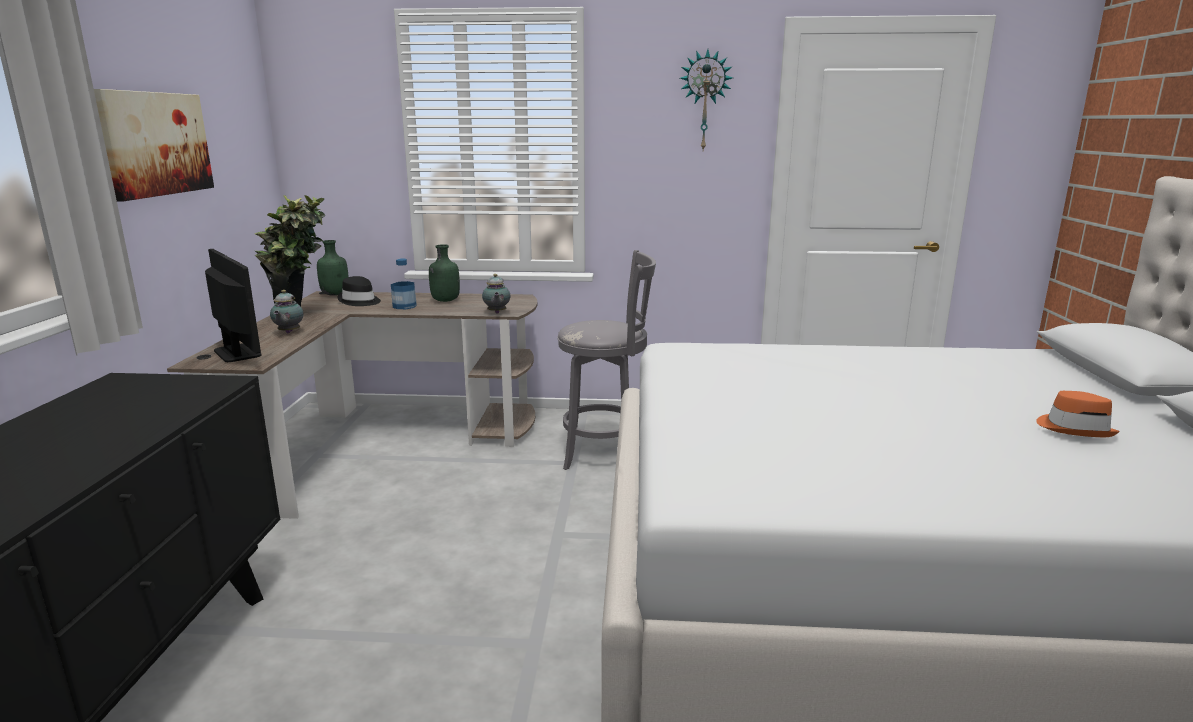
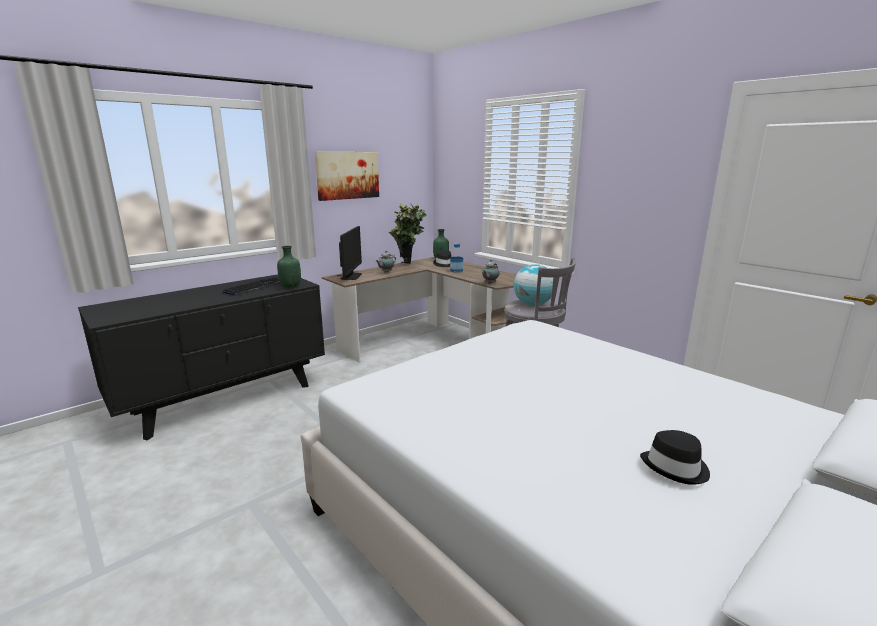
camera: 45 degrees right, 0 degrees up
green bottle [429,244,460,302] -> green bottle moved to [277,246,301,288]
wall clock [680,49,733,150] -> none
orange hat [1036,391,1120,437] -> black hat [640,430,710,485]
none -> keyboard [223,278,280,296]
none -> globe [514,264,553,306]

